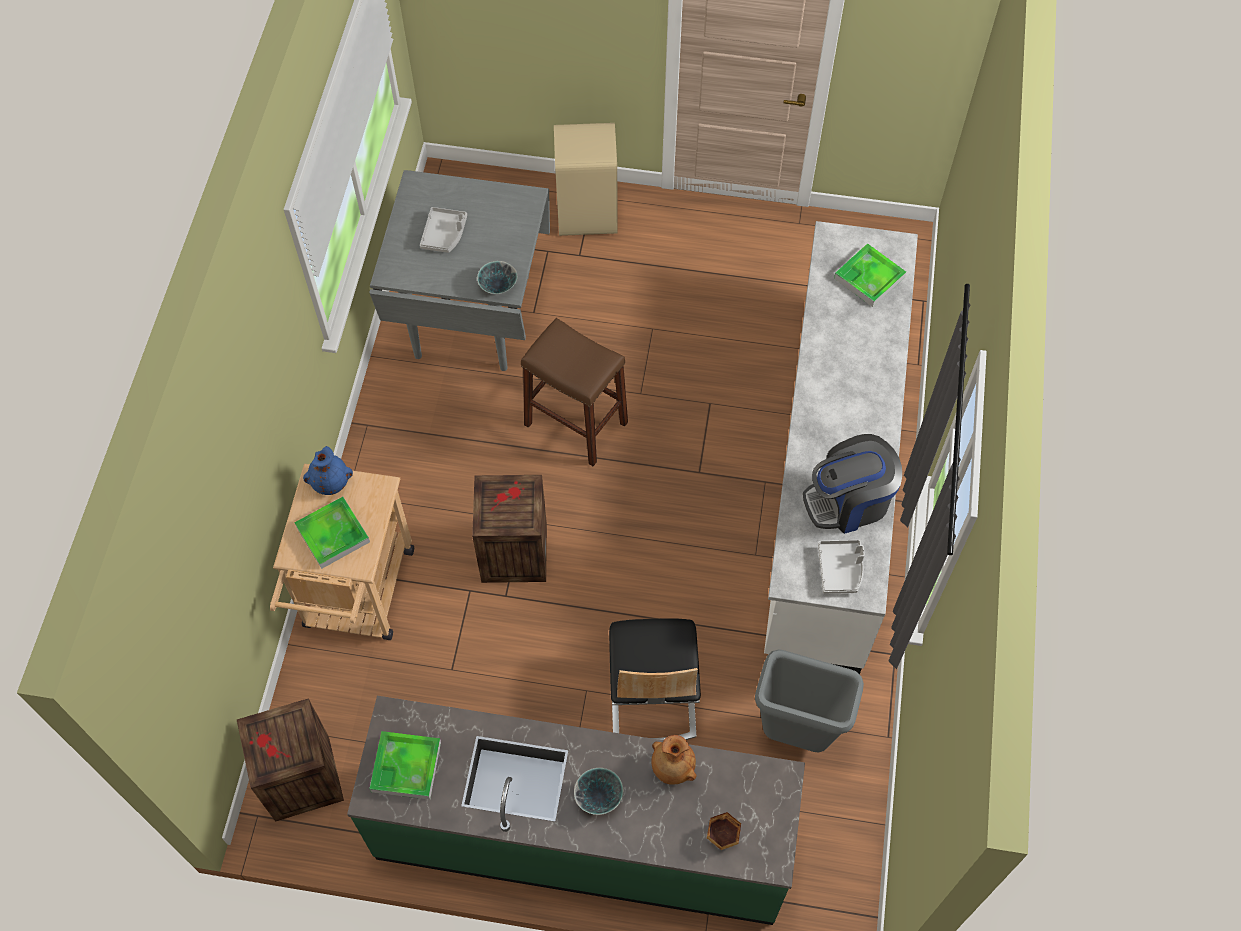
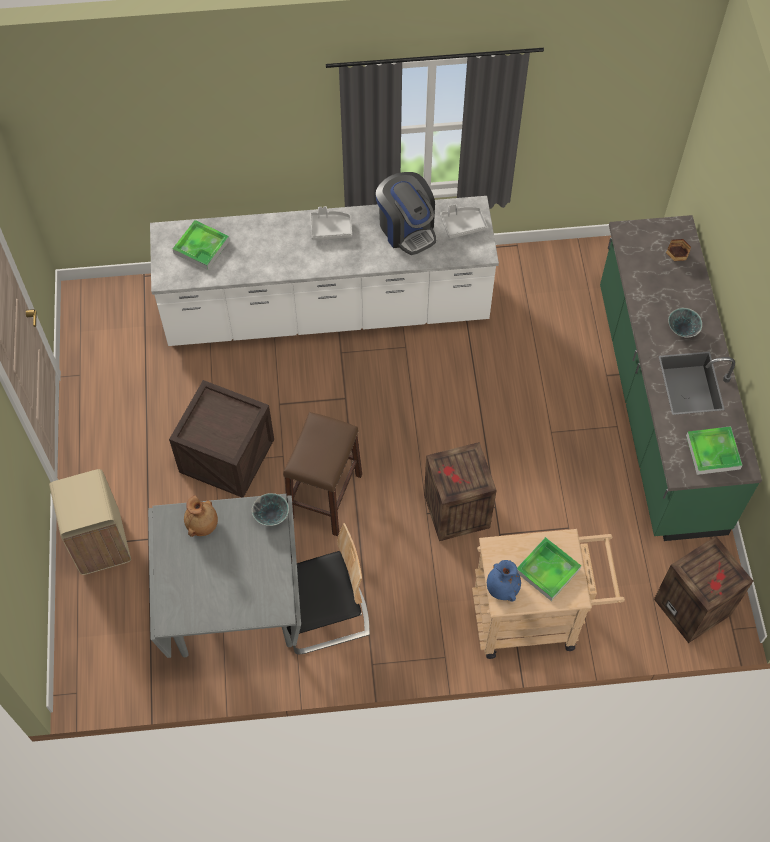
camera: 105 degrees left, 0 degrees up
grey tray [420,207,467,253] -> grey tray moved to [310,206,352,240]
chair [609,618,701,740] -> chair moved to [287,523,370,654]
brown vase [652,735,697,785] -> brown vase moved to [184,495,218,537]
grey trash can [755,649,864,752] -> none
none -> crate [169,380,274,498]

